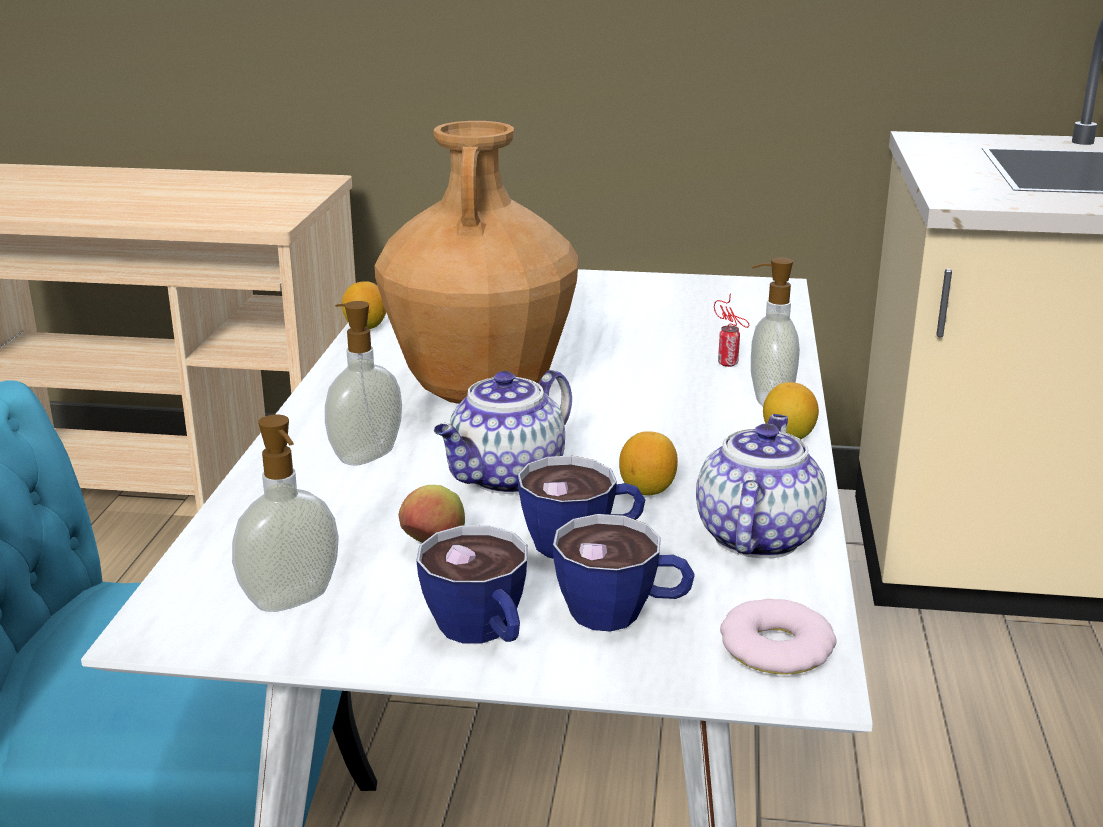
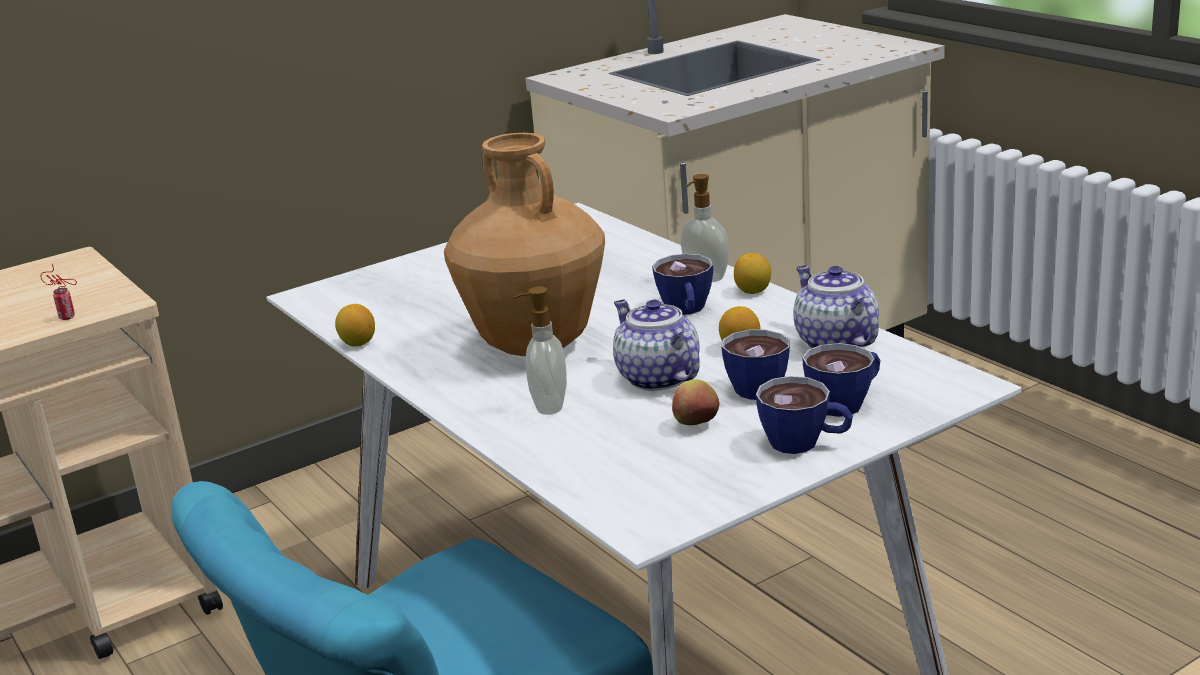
camera: 40 degrees left, 0 degrees up
soap dispenser [232,415,339,612] -> none
teapot [434,370,572,494] -> teapot turned 150 degrees clockwise [613,299,700,391]
can [714,293,749,367] -> can moved to [41,264,77,320]
donut [720,599,837,675] -> none
none -> cup [652,253,713,315]

